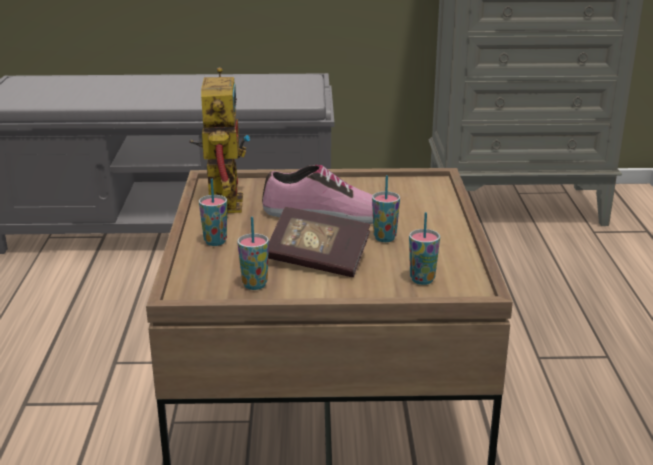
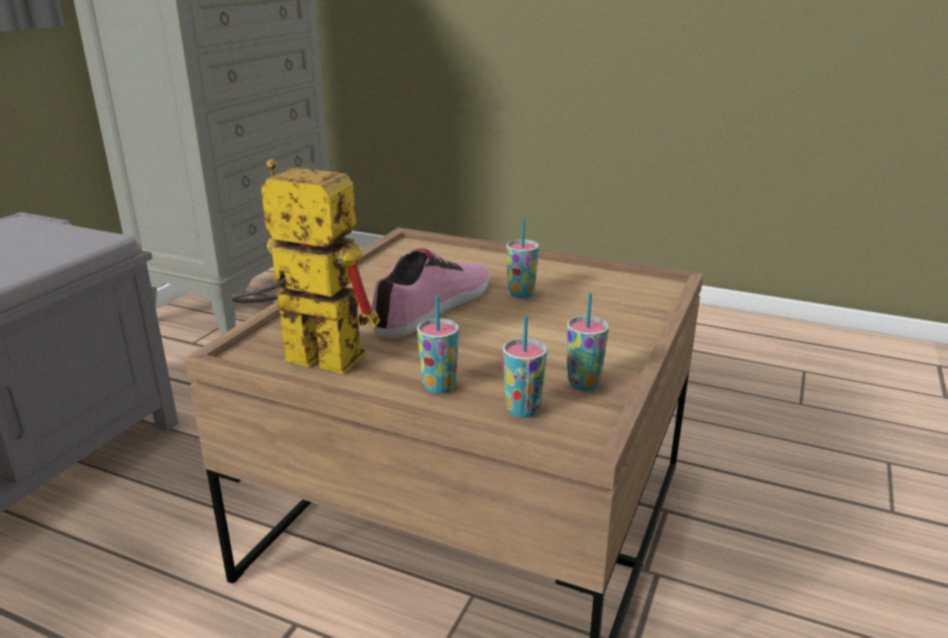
camera: 65 degrees left, 0 degrees up
book [268,207,370,277] -> none
cup [409,212,440,285] -> cup moved to [503,315,547,418]

